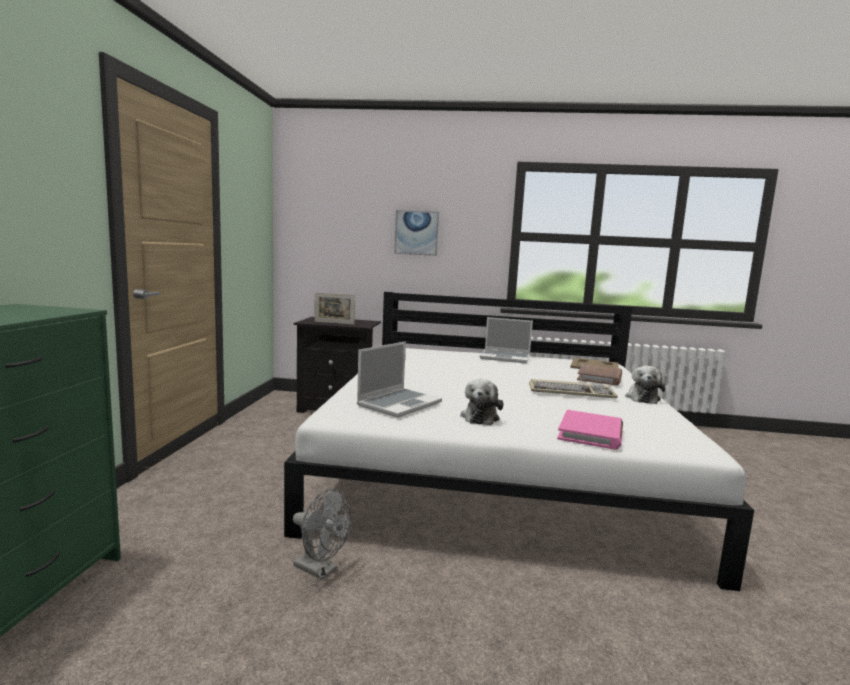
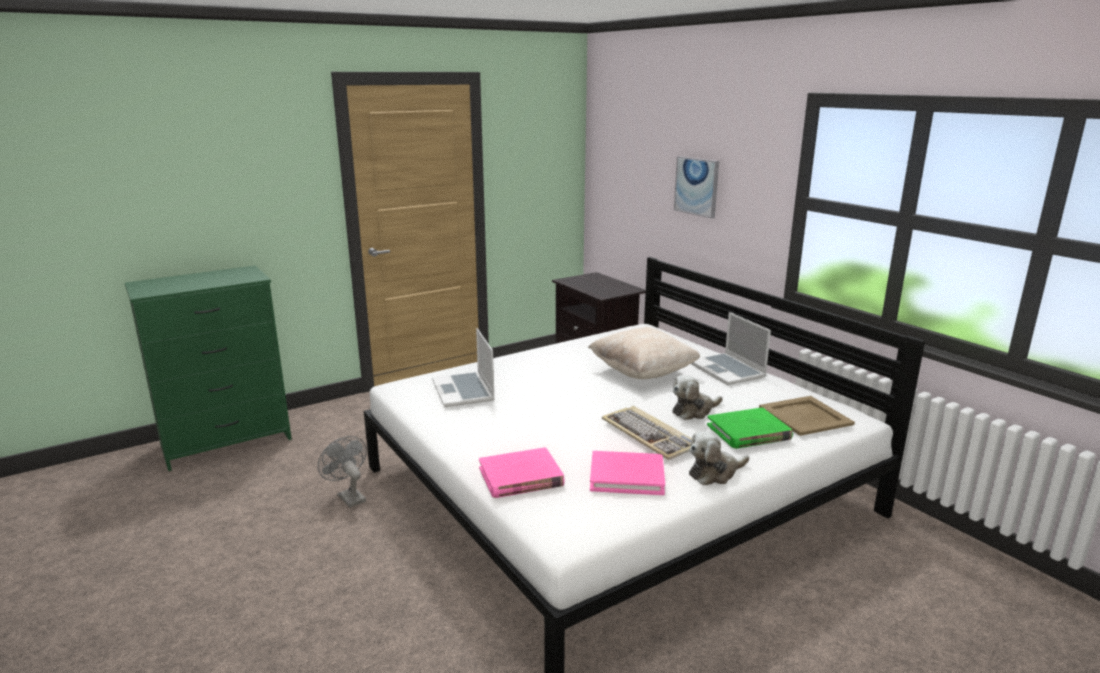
camera: 50 degrees right, 10 degrees up
grey fan [293,489,352,580] -> grey fan turned 150 degrees clockwise [318,436,367,508]
picture frame [315,292,355,325] -> none
laptop [357,341,442,418] -> laptop turned 75 degrees clockwise [432,328,495,407]
plush toy [460,379,503,425] -> plush toy moved to [672,375,723,420]
brown book [577,364,622,386] -> green book [707,407,793,449]
none -> beige pillow [588,327,701,379]
none -> pink book [590,451,665,495]

